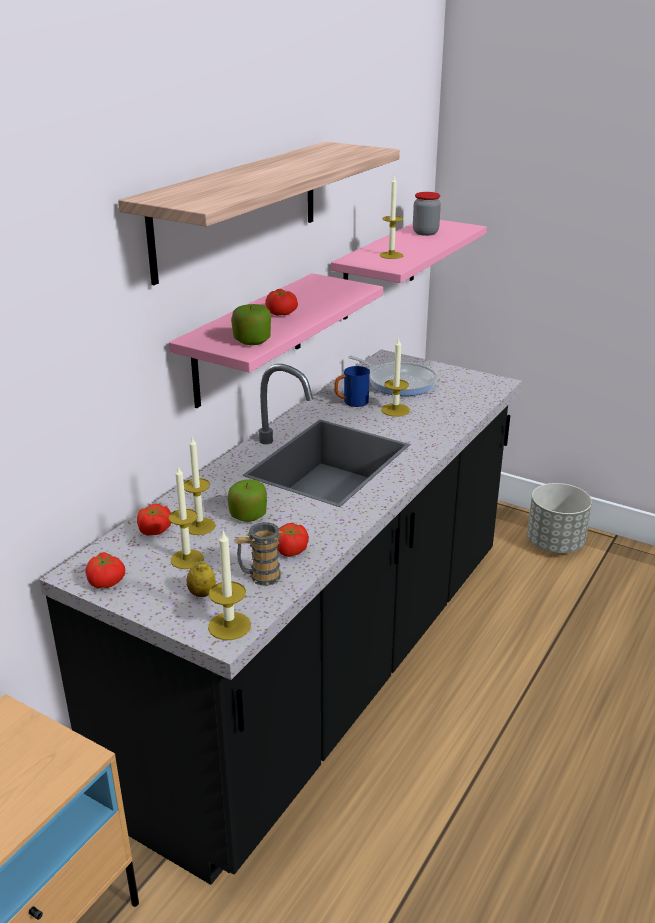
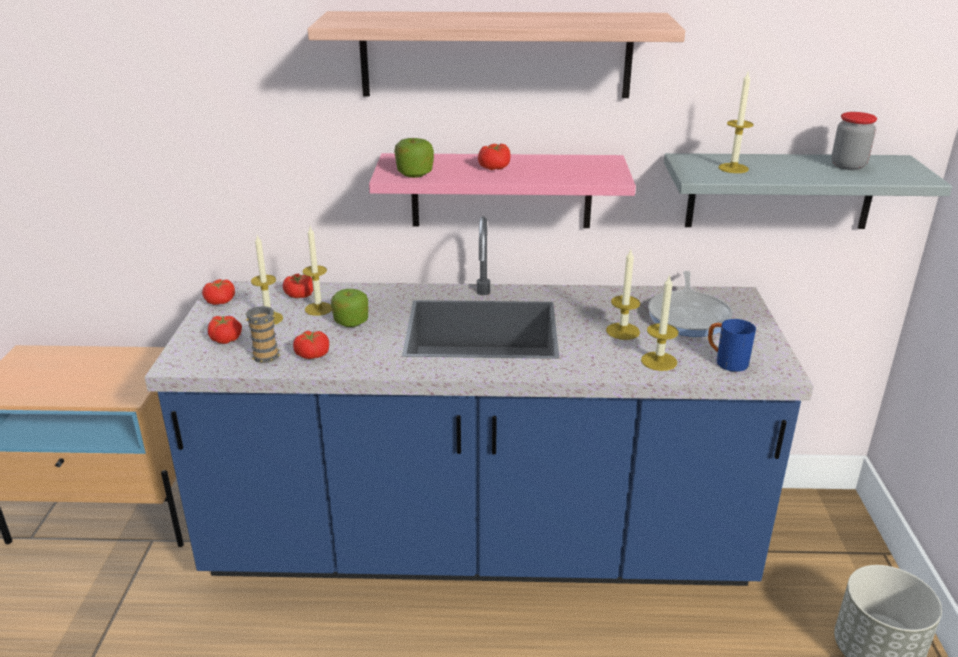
camera: 60 degrees right, 0 degrees up
black counter [39,349,522,885] -> blue counter [144,216,814,586]
lemon [187,561,216,597] -> tomato [208,316,242,344]
candle [208,531,251,640] -> candle moved to [641,275,679,371]
pink shelf [331,220,487,320] -> grey shelf [664,153,952,229]
blue mug [334,366,370,407] -> blue mug moved to [708,319,756,372]

